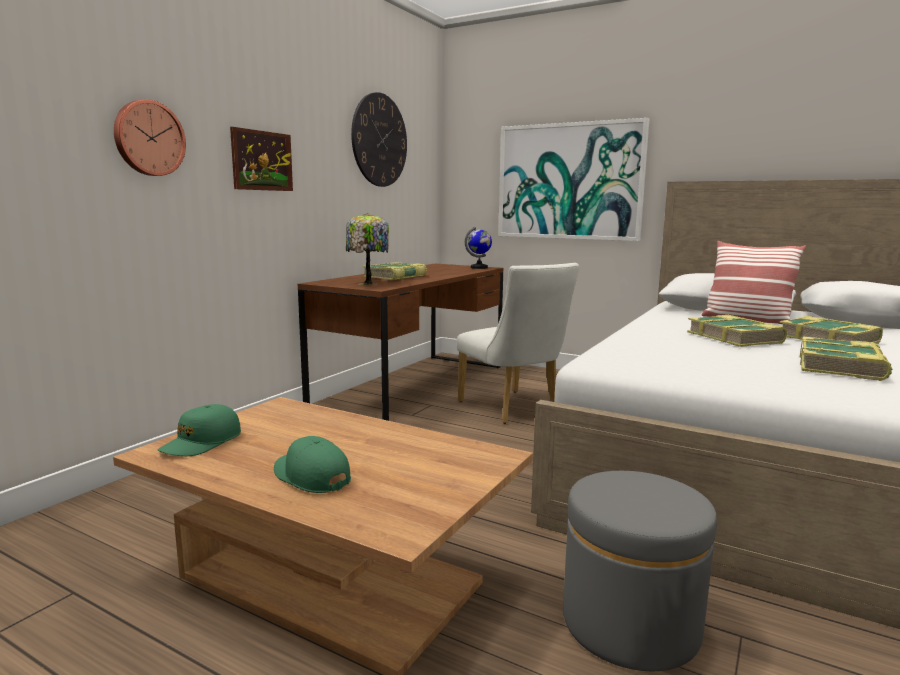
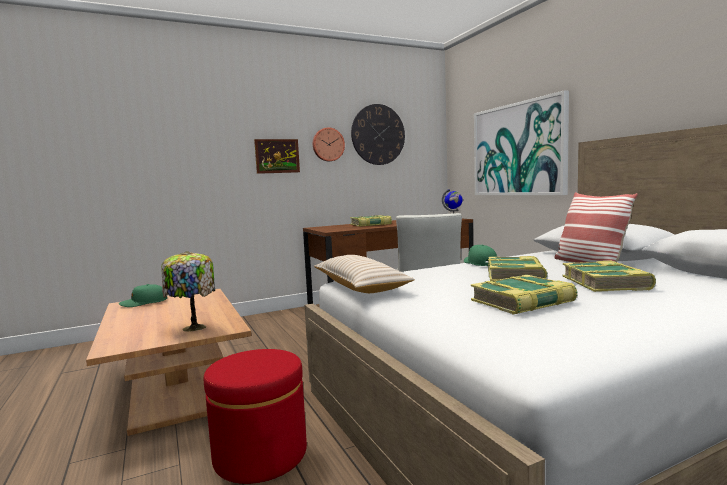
camera: 35 degrees right, 5 degrees down
wall clock [114,99,186,176] -> wall clock moved to [313,127,345,162]
green cap [274,436,351,493] -> green cap moved to [464,245,497,266]
table lamp [346,213,389,285] -> table lamp moved to [161,251,215,331]
grey ottoman [563,471,717,671] -> red ottoman [204,349,307,484]
none -> beige pillow [314,255,415,293]

